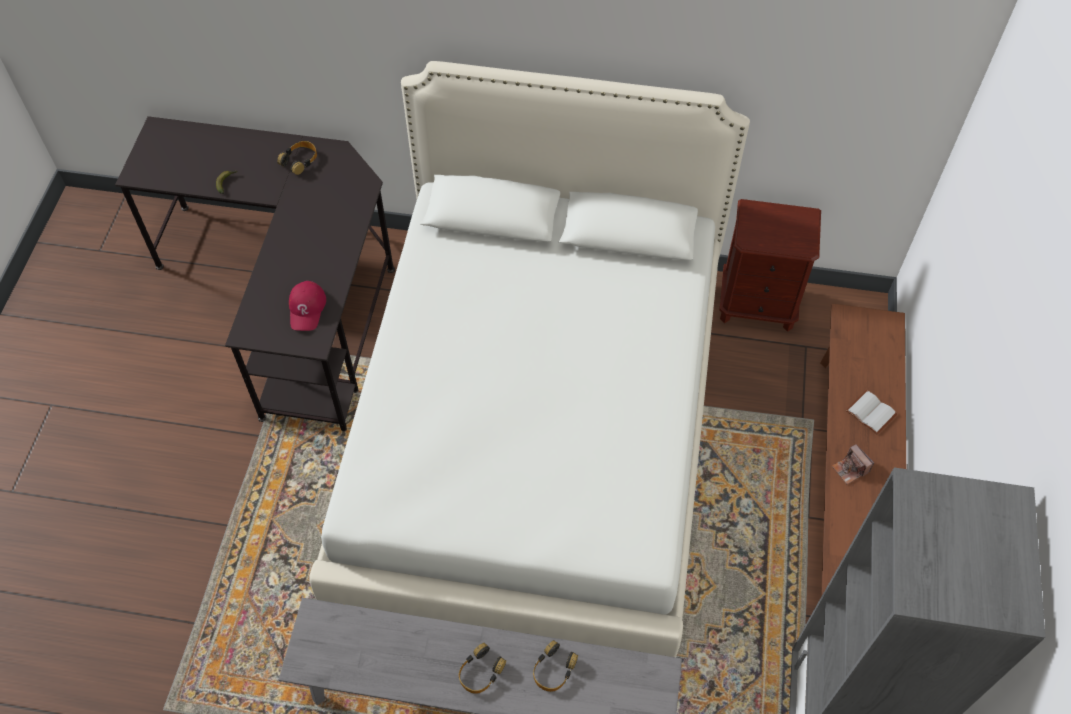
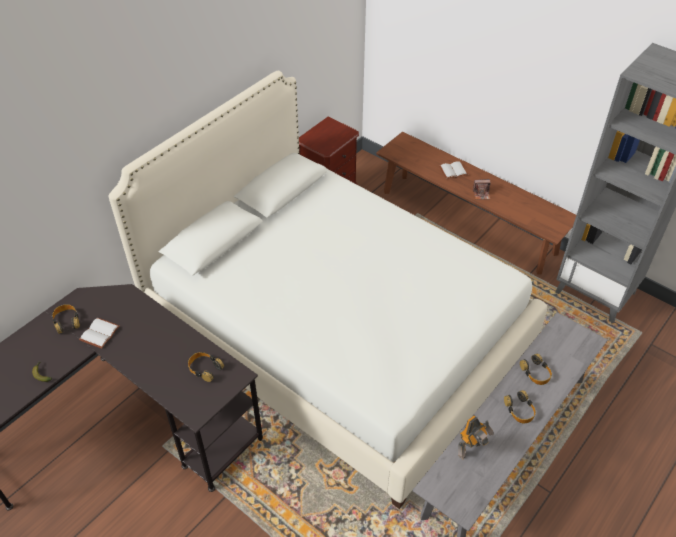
camera: 60 degrees left, 10 degrees down
red cap [289,281,326,331] -> headphones [188,352,224,382]
none -> white book [79,318,120,349]
none -> toy robot [458,416,494,459]

